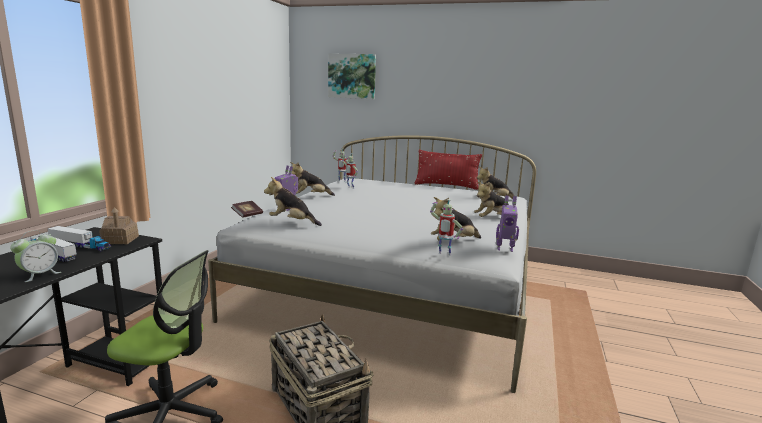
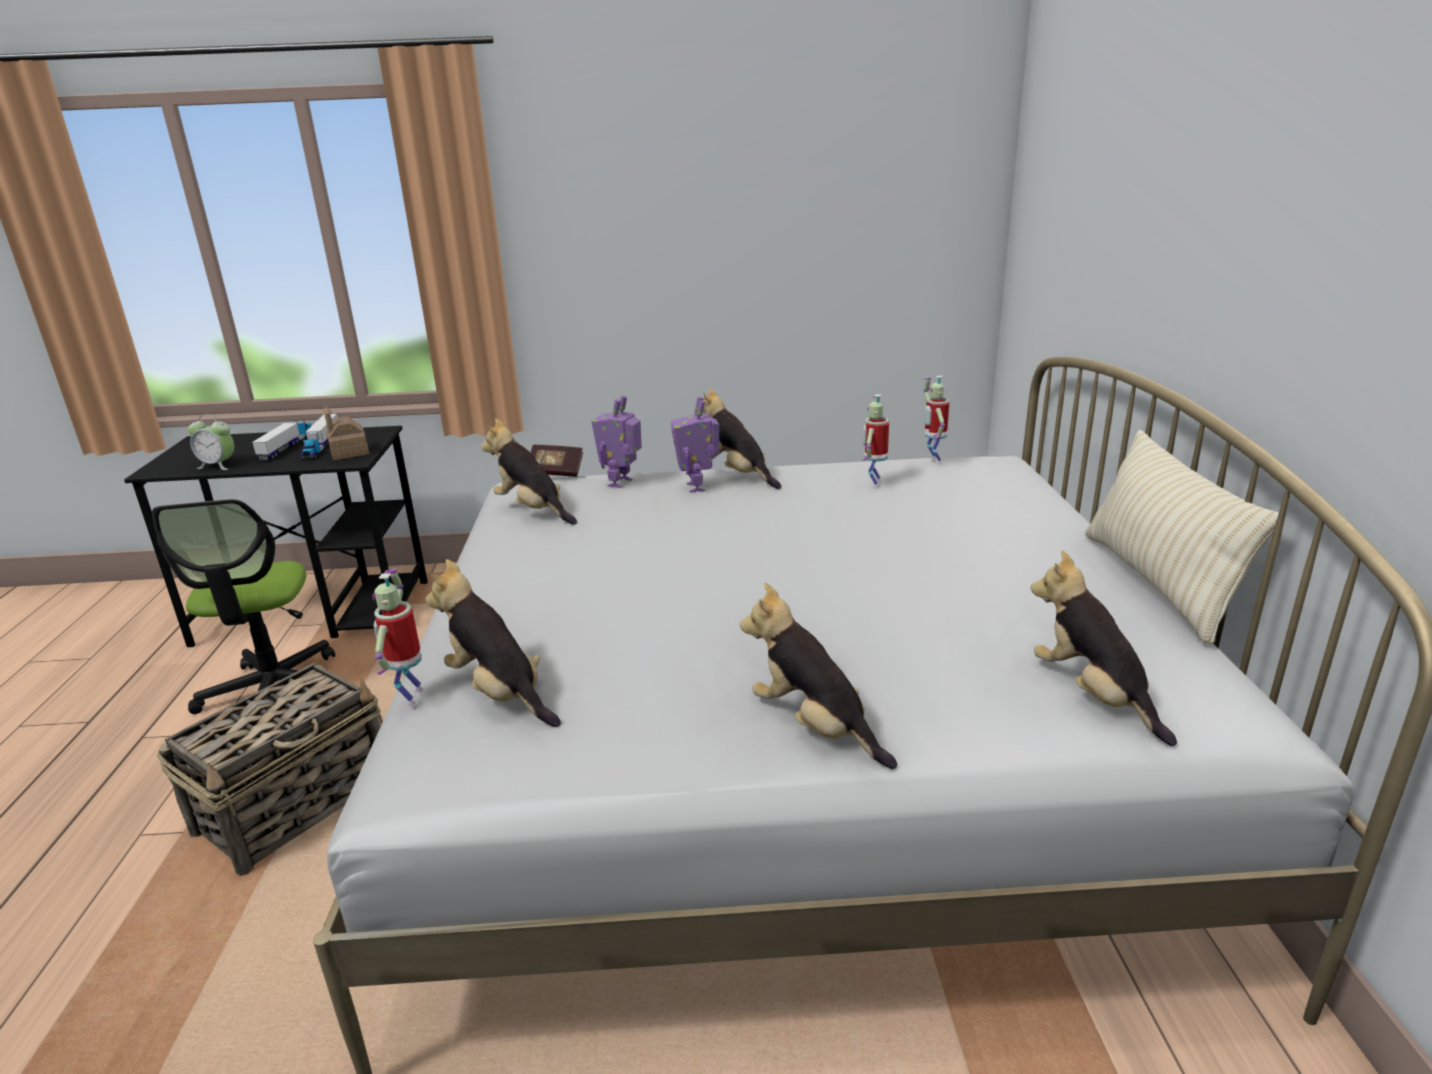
camera: 70 degrees right, 10 degrees up
plush toy [264,177,322,226] -> plush toy turned 45 degrees counterclockwise [481,418,577,525]
picture [328,54,376,99] -> none
red pillow [414,150,482,190] -> beige pillow [1085,430,1279,644]
toy robot [496,195,519,252] -> toy robot moved to [671,397,719,493]

